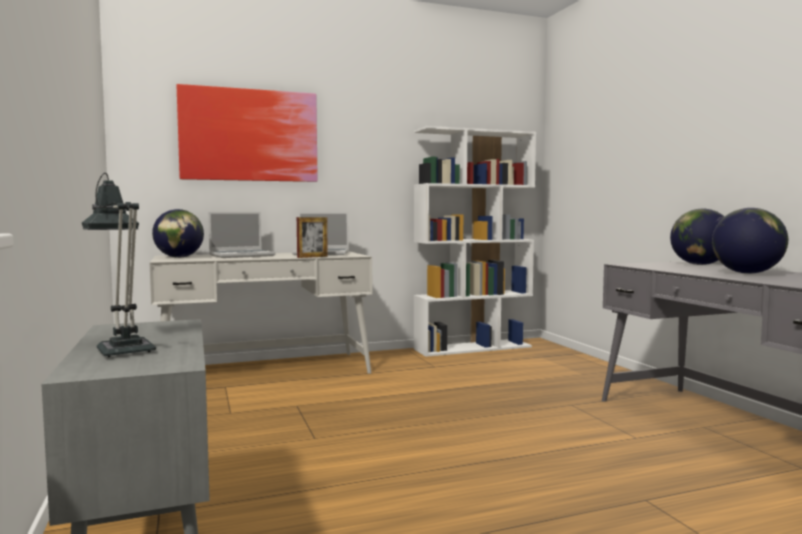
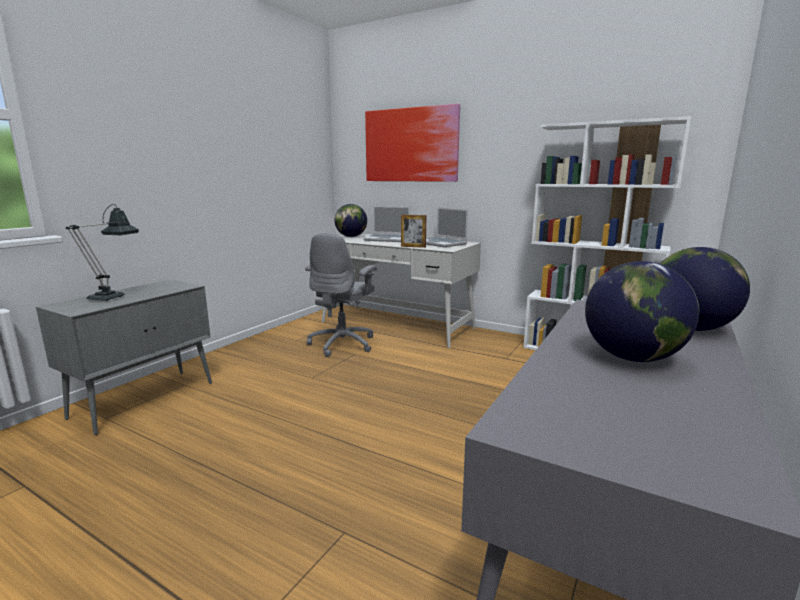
camera: 50 degrees right, 10 degrees up
none -> grey office chair [305,233,377,357]

